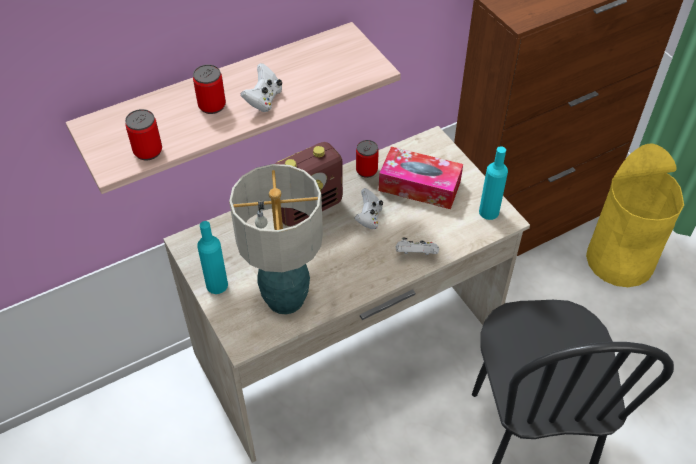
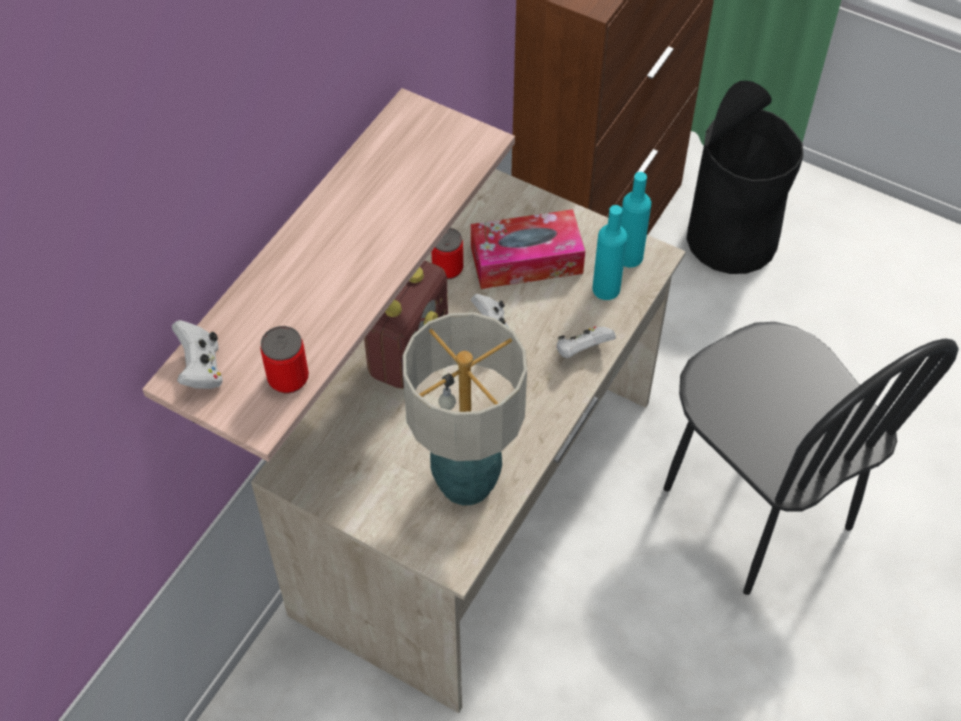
camera: 30 degrees left, 5 degrees up
can [193,65,226,114] -> none
turquoise bottle [197,221,228,294] -> turquoise bottle moved to [592,205,627,300]
white game controller [241,63,282,112] -> white game controller moved to [172,320,223,389]
yellow trash can [586,144,684,287] -> black trash can [687,81,803,274]

